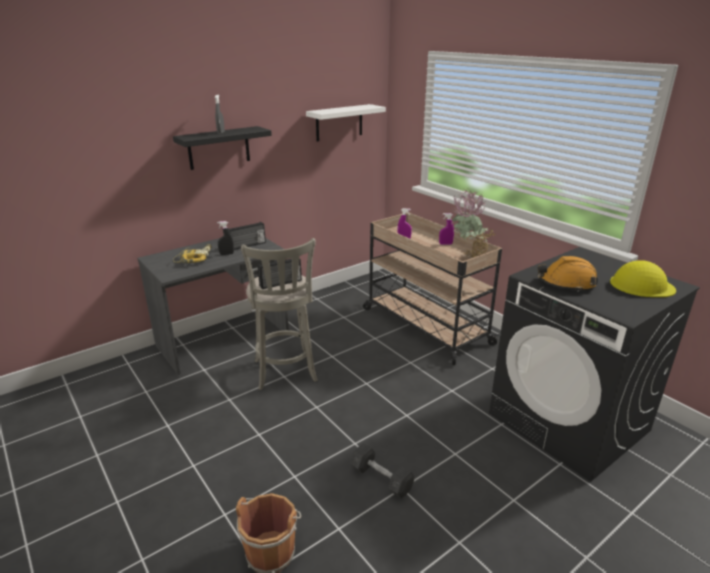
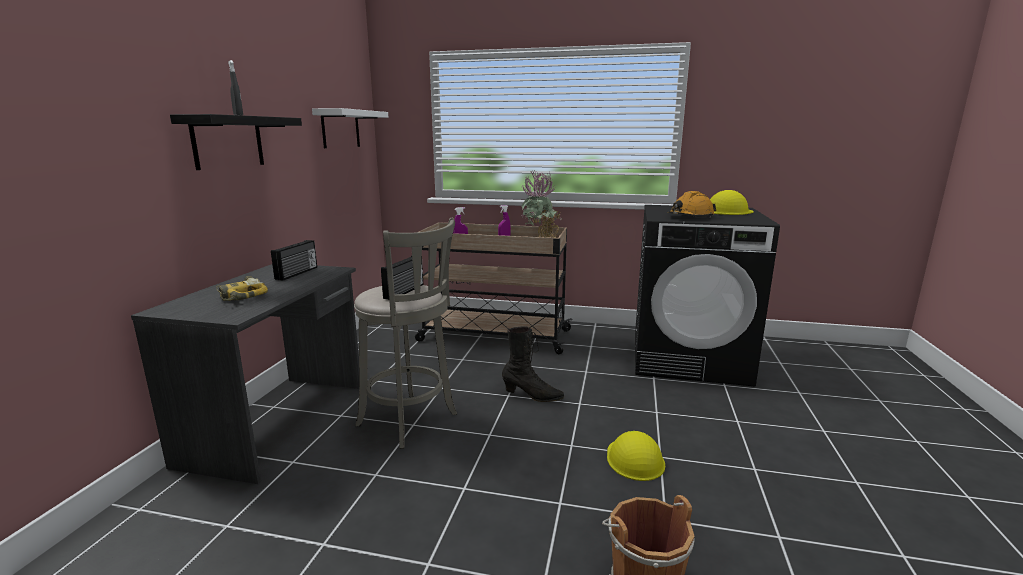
camera: 40 degrees left, 10 degrees down
black spray bottle [217,221,234,255] -> none
grey dumbbell [350,443,414,498] -> yellow hard hat [607,431,665,481]
none -> black boot [502,326,564,402]

